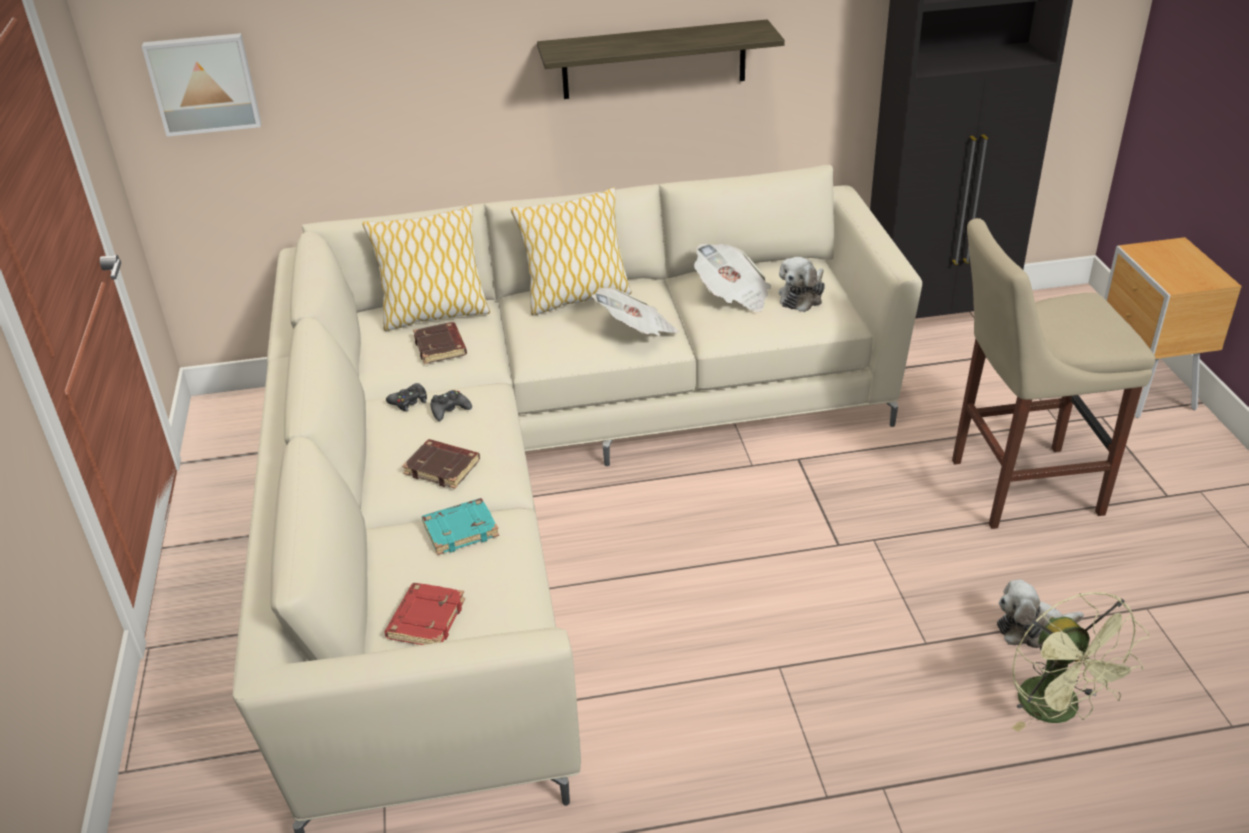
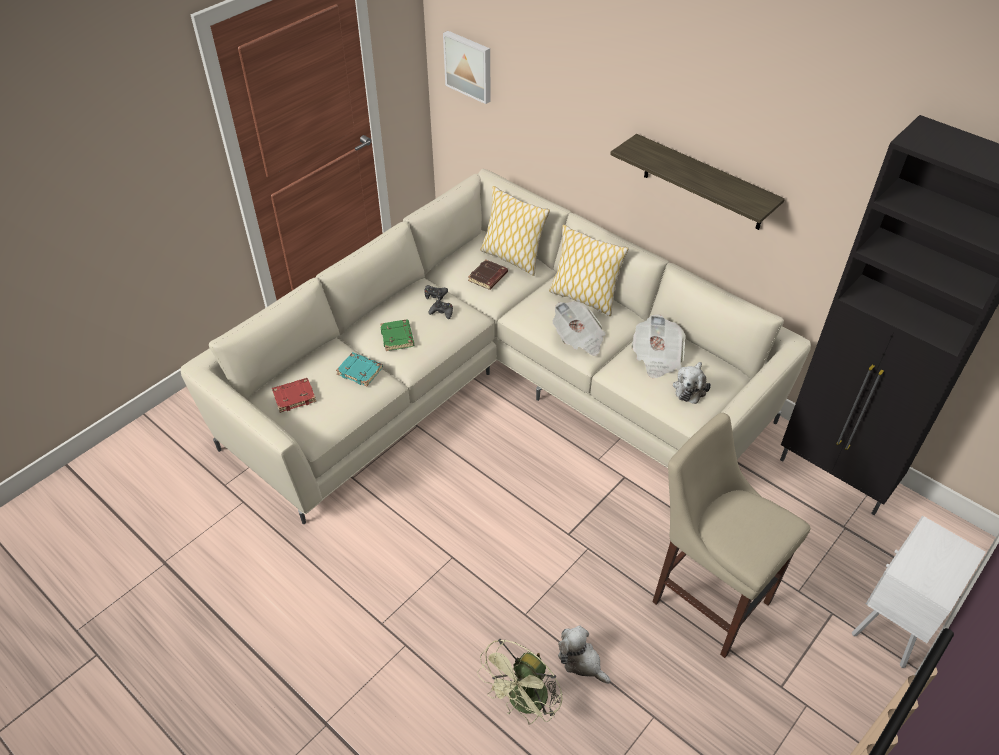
camera: 50 degrees right, 10 degrees up
brown book [402,439,480,489] -> green book [380,320,414,351]
plush toy [779,257,825,312] -> plush toy turned 60 degrees counterclockwise [673,362,711,404]
brown nightstand [1104,237,1242,418] -> white nightstand [852,516,986,668]

